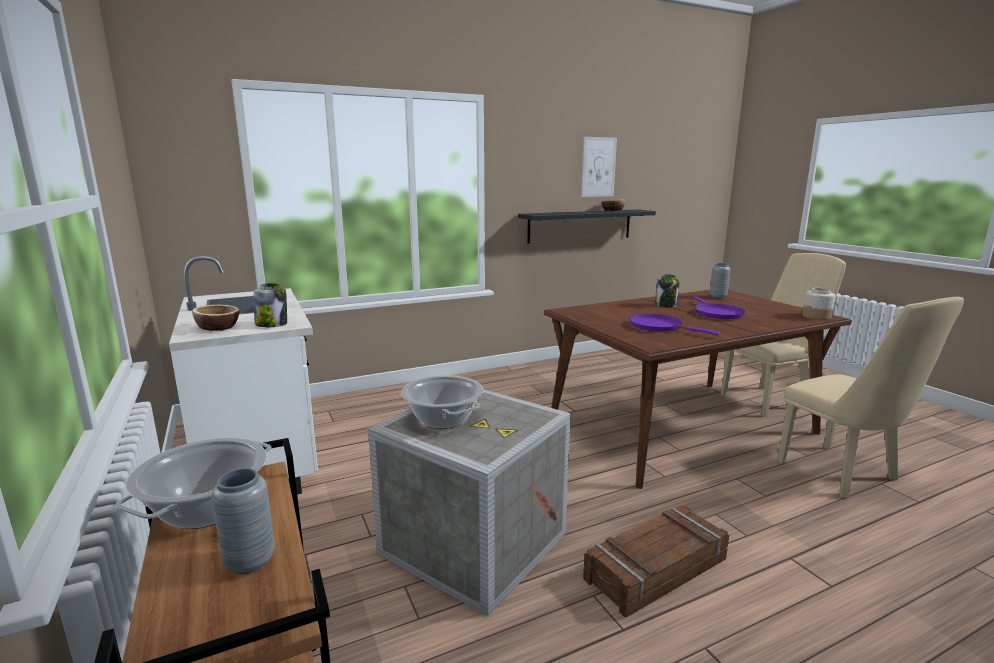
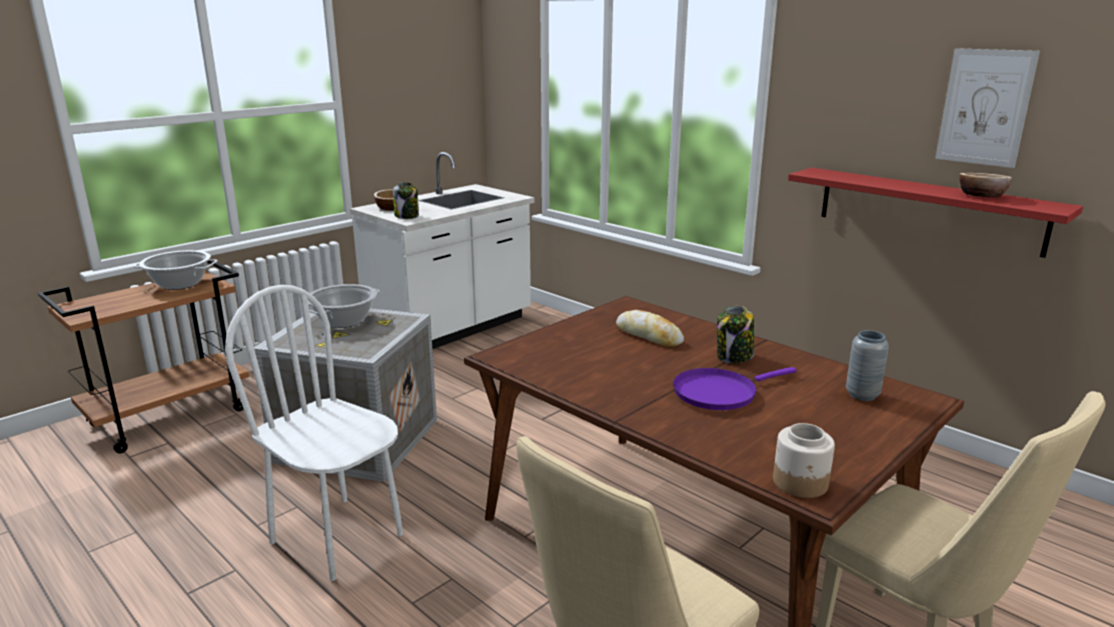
camera: 70 degrees right, 5 degrees up
grey vase [211,468,275,574] -> none
black shelf [518,210,656,244] -> red shelf [788,168,1083,258]
crate [583,506,729,618] -> white chair [225,285,403,581]
purple frying pan [629,314,720,336] -> none
none -> bread [616,310,684,347]

